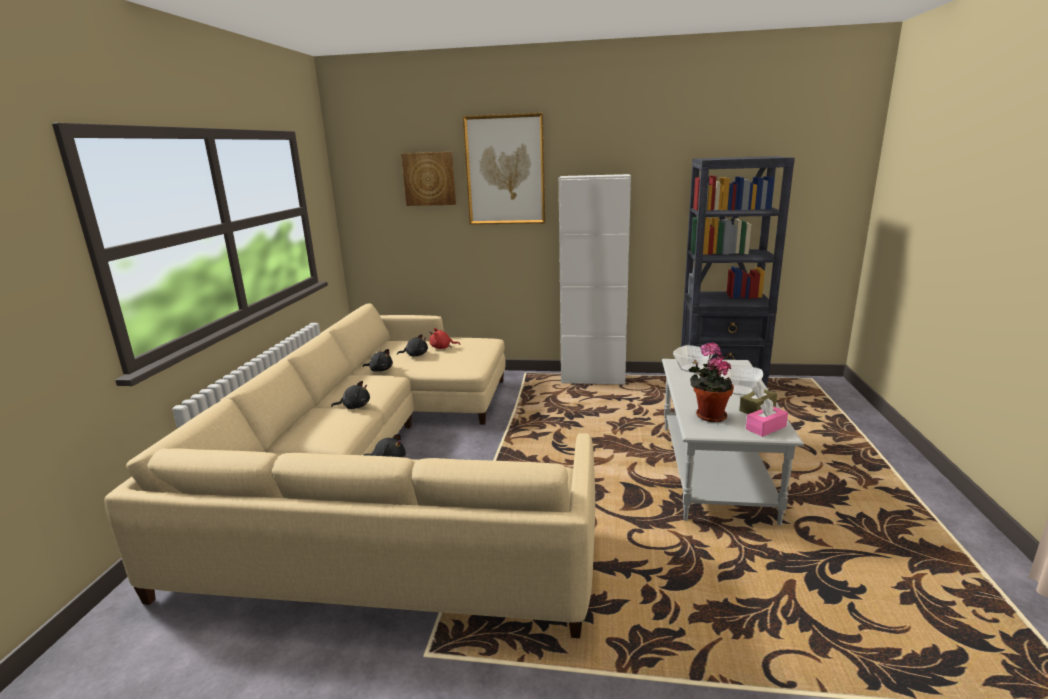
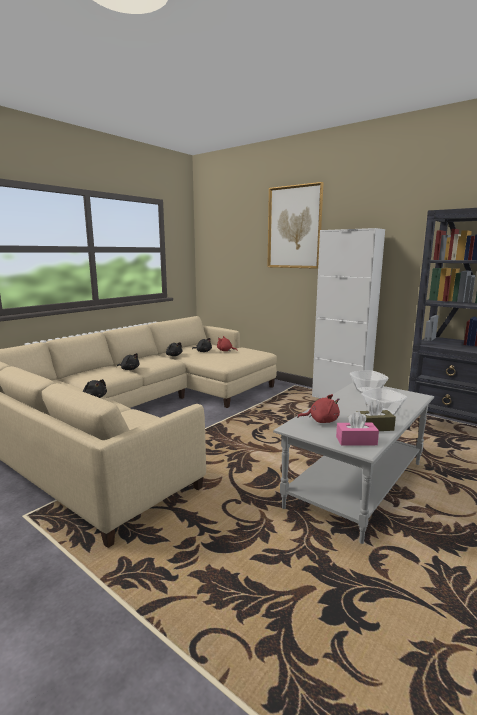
camera: 30 degrees right, 5 degrees down
picture [401,152,456,206] -> none
potted plant [689,342,734,422] -> red plush toy [297,394,340,423]

